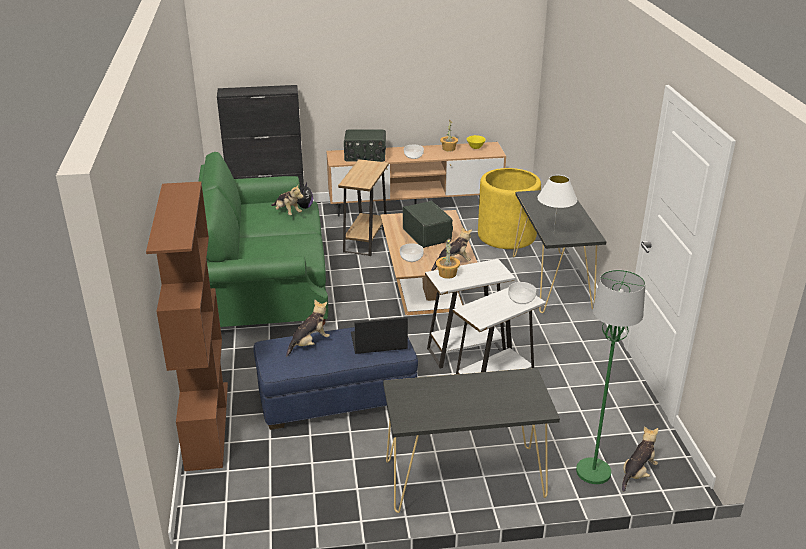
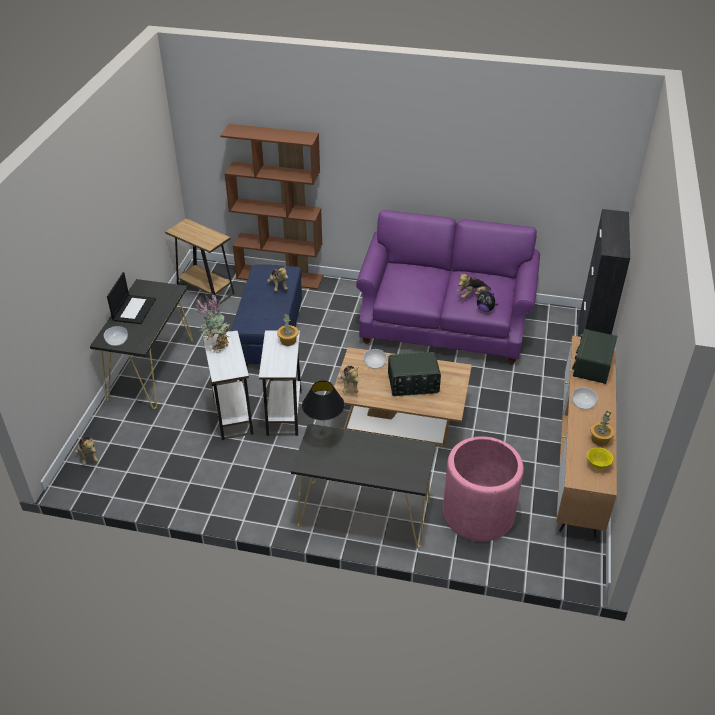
camera: 110 degrees right, 10 degrees up
green sofa [198,152,328,327] -> purple sofa [356,210,540,364]
brown side table [338,159,389,256] -> brown side table moved to [165,218,235,305]
laptop [351,317,408,354] -> laptop moved to [107,272,156,324]
yellow planter [478,168,541,249] -> pink planter [443,436,524,541]
bowl [508,282,536,304] -> bowl moved to [104,326,128,346]
white table lamp [537,175,577,235] -> black table lamp [302,381,345,436]
green floor lamp [576,270,645,484] -> none
none -> potted plant [195,293,230,353]

